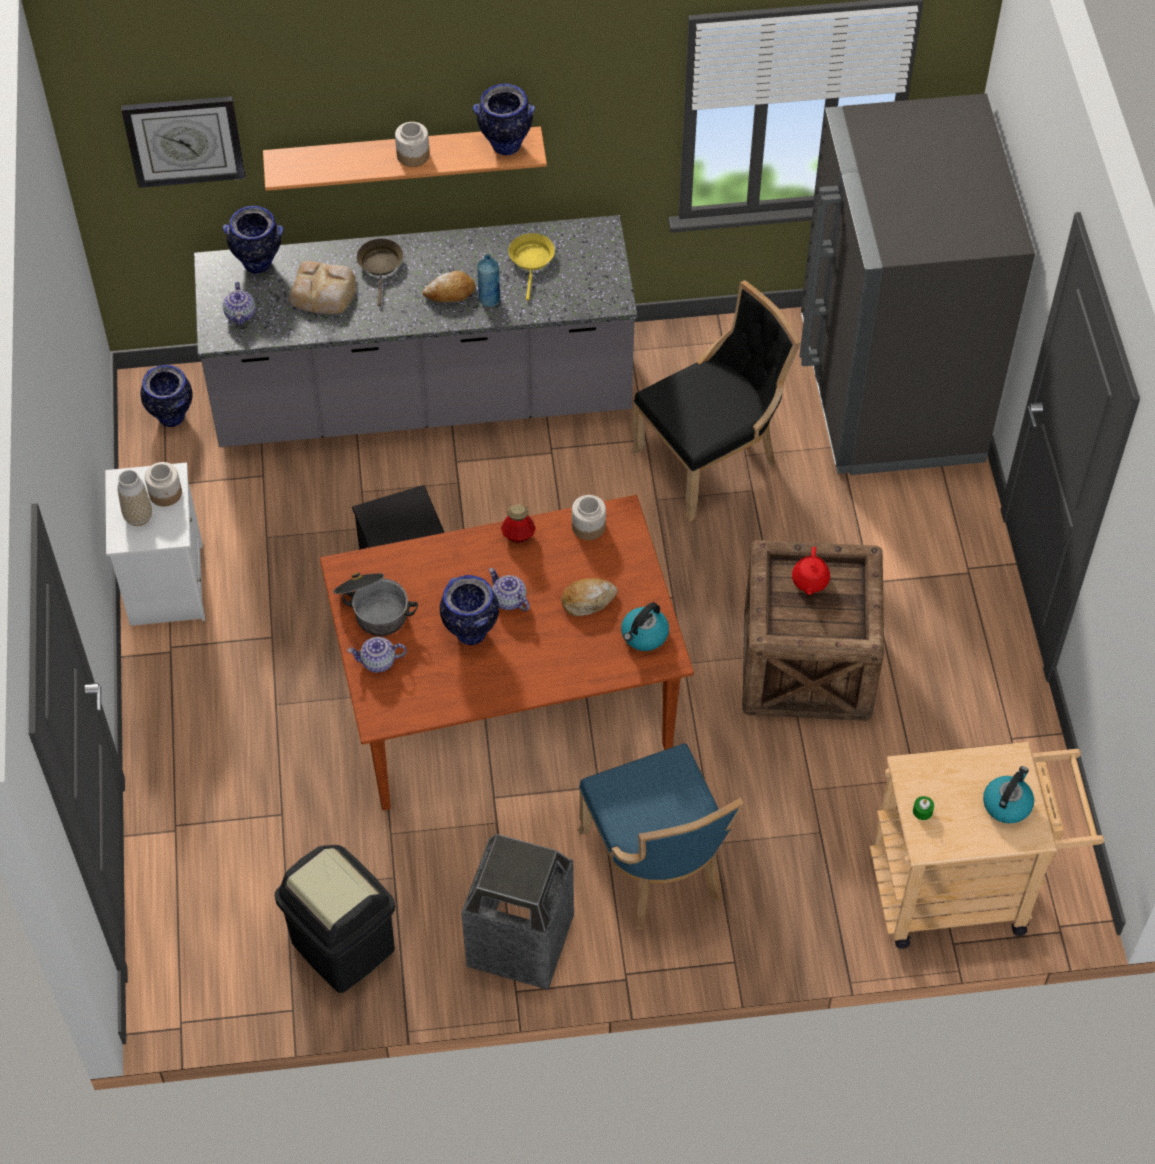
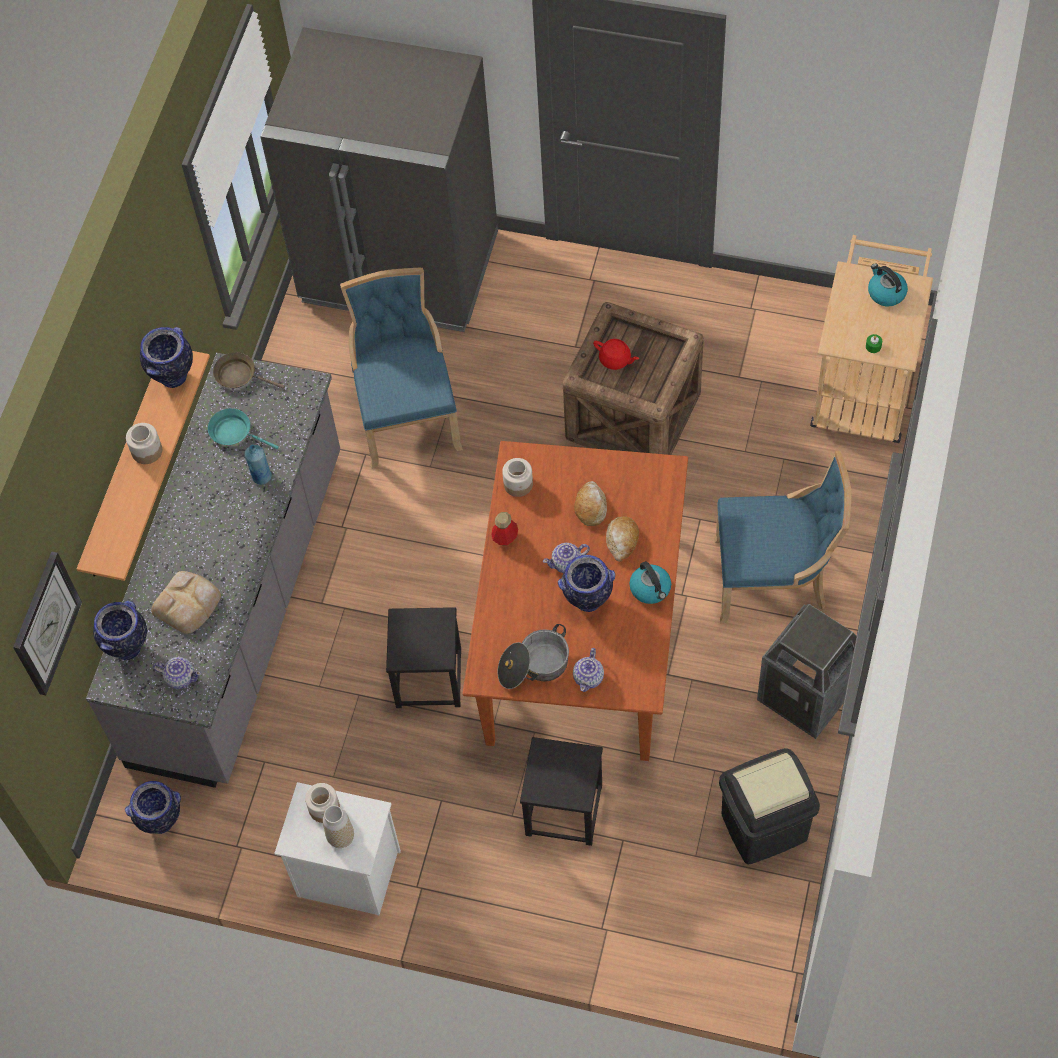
camera: 65 degrees left, 5 degrees up
brown frying pan [357,239,403,306] -> brown frying pan moved to [213,352,285,389]
bread [423,271,476,302] -> bread moved to [606,516,639,562]
yellow frying pan [509,233,555,301] -> turquoise frying pan [208,408,279,449]
kettle [621,602,669,651] -> kettle moved to [629,561,671,604]
black chair [631,280,801,521] -> blue chair [340,268,463,469]
none -> black stool [520,737,603,846]

